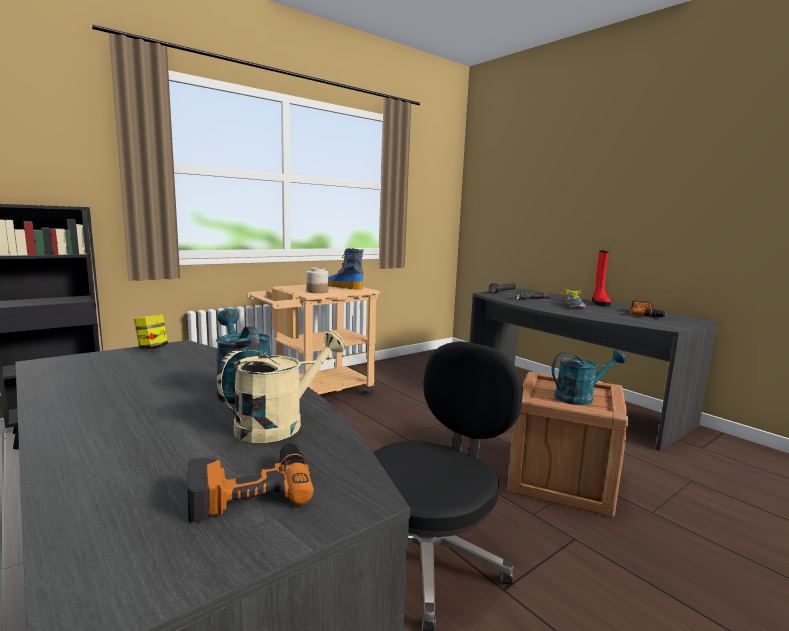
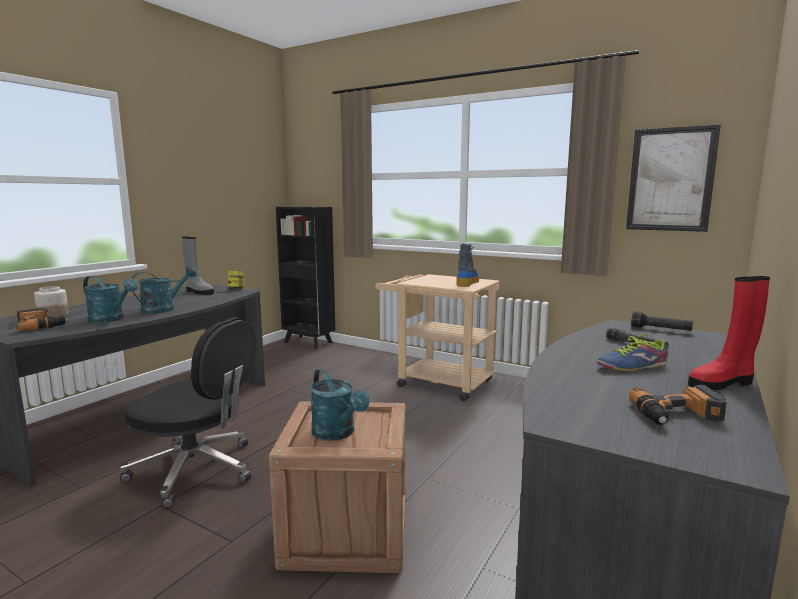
camera: 70 degrees right, 0 degrees up
beige watering can [217,331,346,443] -> turquoise watering can [83,276,138,323]
jar [306,267,328,293] -> jar moved to [34,286,69,317]
none -> grey boot [182,236,214,295]
none -> picture [626,124,721,232]

